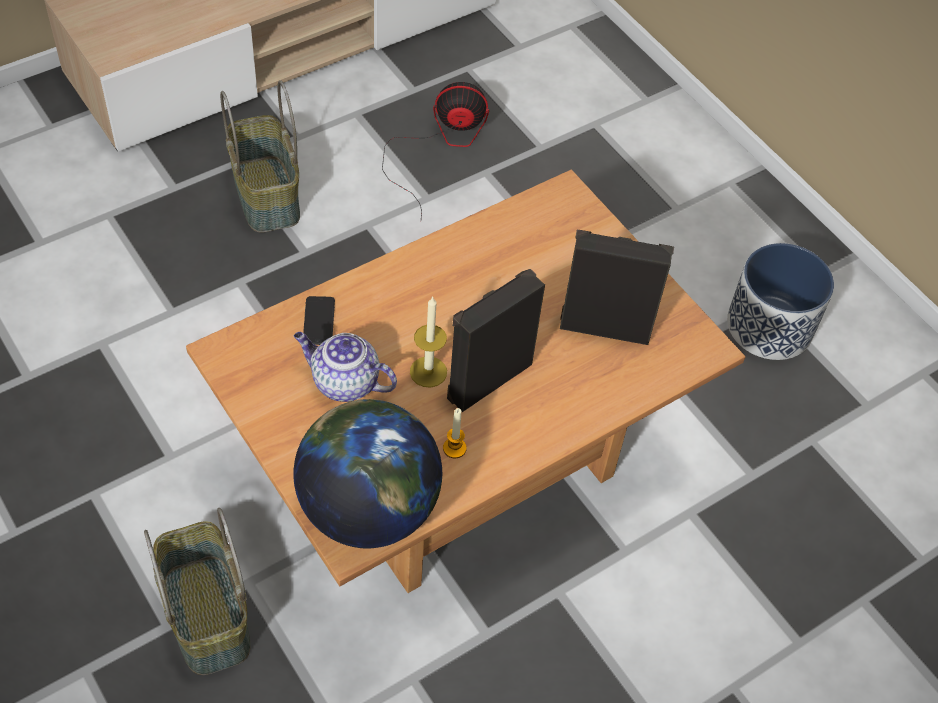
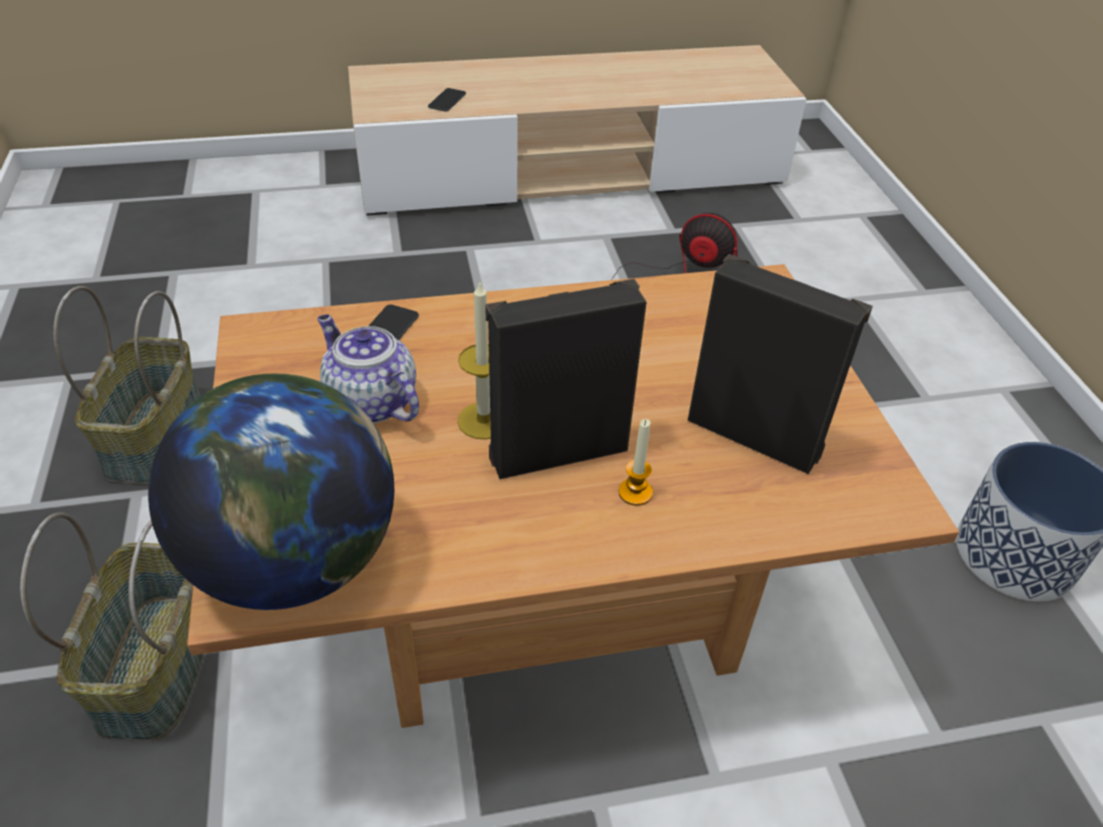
camera: 25 degrees right, 10 degrees down
basket [220,80,300,233] -> basket moved to [53,286,201,484]
candle [443,408,467,458] -> candle moved to [618,419,653,506]
none -> phone [428,88,466,111]

